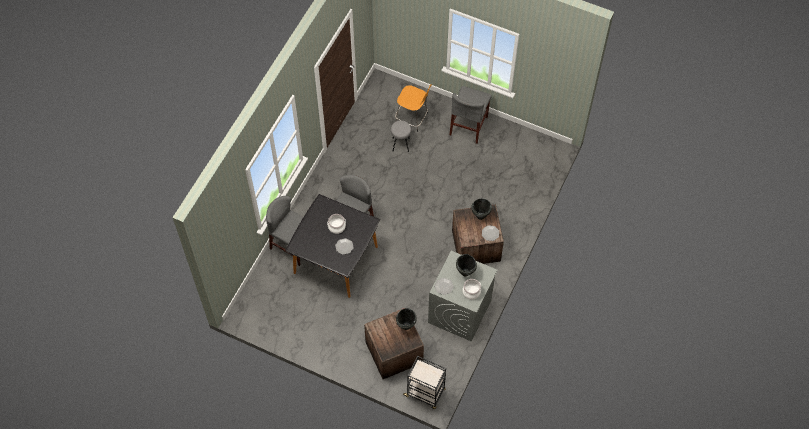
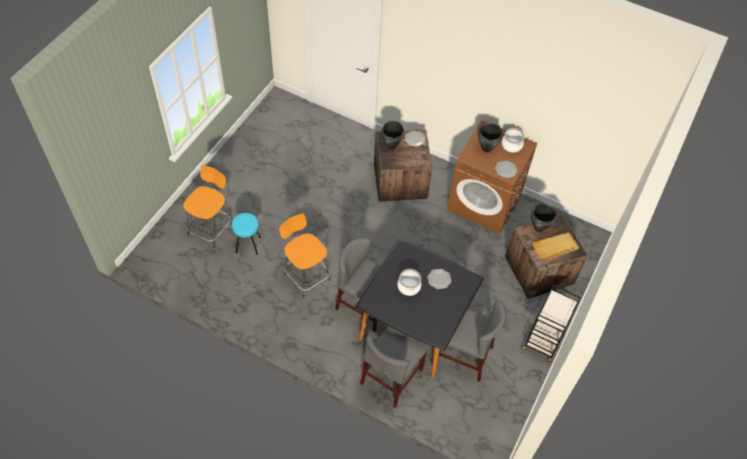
camera: 90 degrees left, 5 degrees down
grey stool [391,120,411,152] -> turquoise stool [231,213,261,254]
black cart [403,356,446,409] -> black cart moved to [521,285,581,365]
grey washing machine [428,251,497,342] -> brown washing machine [447,121,538,234]
grey chair [449,86,492,144] -> grey chair moved to [438,300,506,382]
none -> orange stool [279,213,331,298]
none -> beige tray [532,232,579,261]

